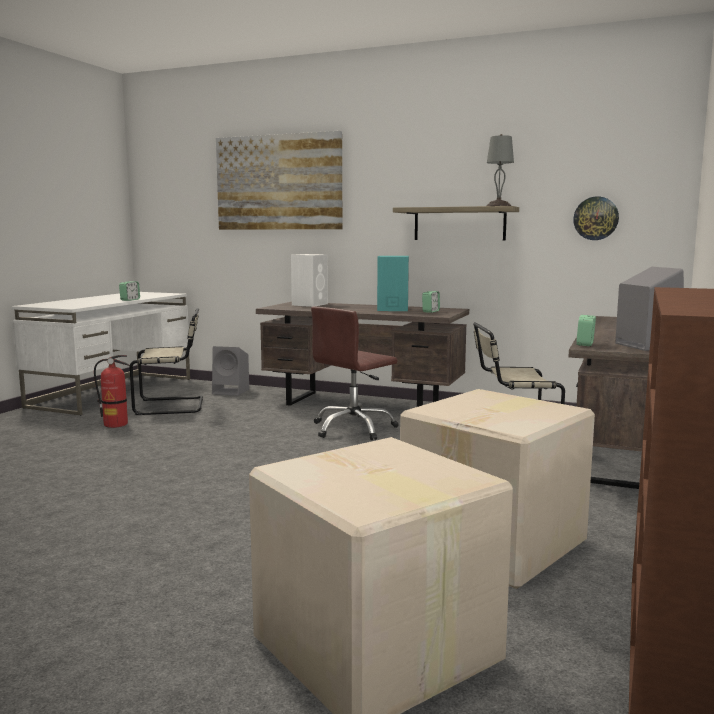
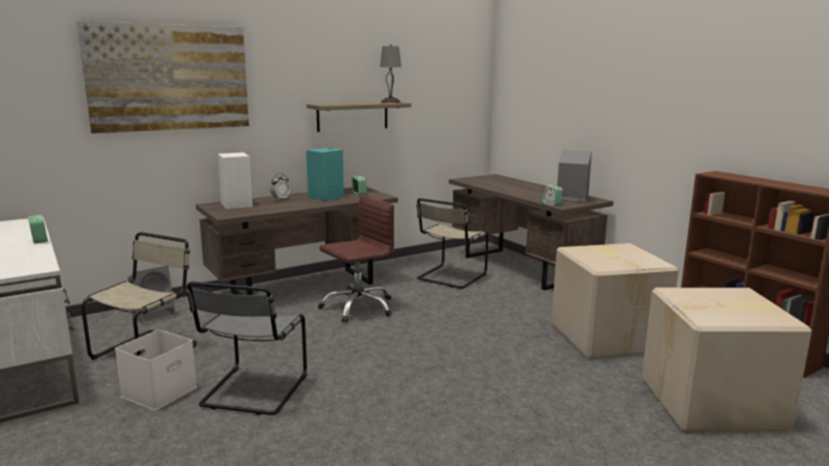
camera: 55 degrees left, 5 degrees up
fire extinguisher [94,355,129,428] -> white storage box [115,330,197,410]
brown office chair [311,307,398,440] -> brown office chair turned 120 degrees counterclockwise [318,195,394,322]
wall clock [573,196,619,240] -> none
none -> grey chair [186,282,307,415]
none -> alarm clock [270,173,290,201]

